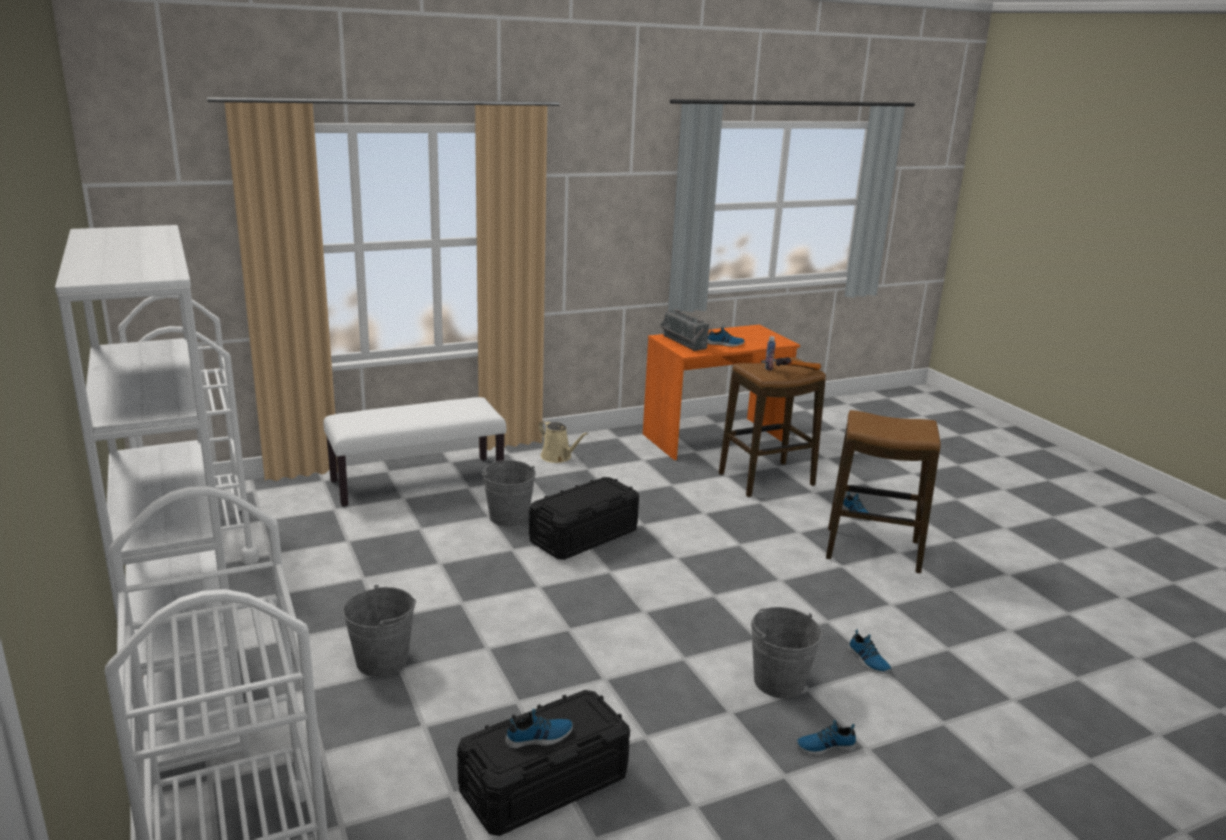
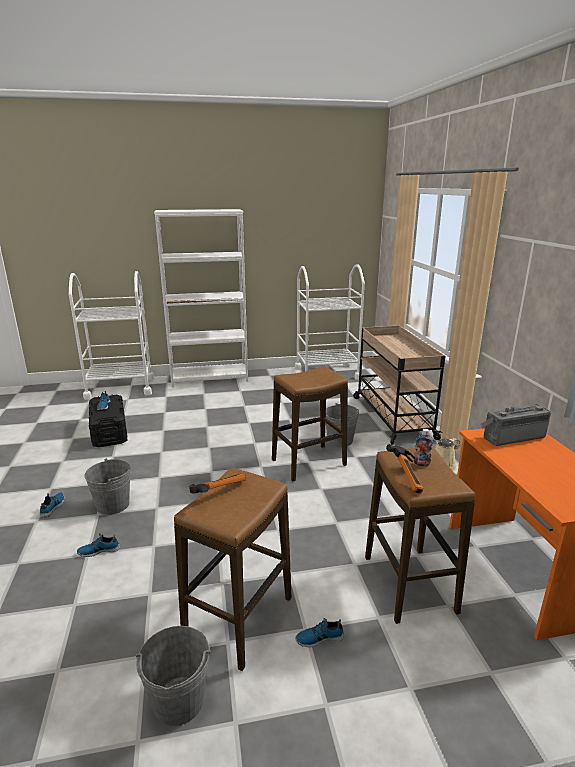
camera: 105 degrees right, 0 degrees up
white bench [323,397,506,506] -> beige cart [353,325,445,445]
grey bucket [343,585,416,677] -> grey bucket moved to [136,626,211,726]
black storage box [529,477,639,560] -> stool [272,366,348,482]
shoe [708,325,744,347] -> none
none -> hammer [189,473,246,493]

